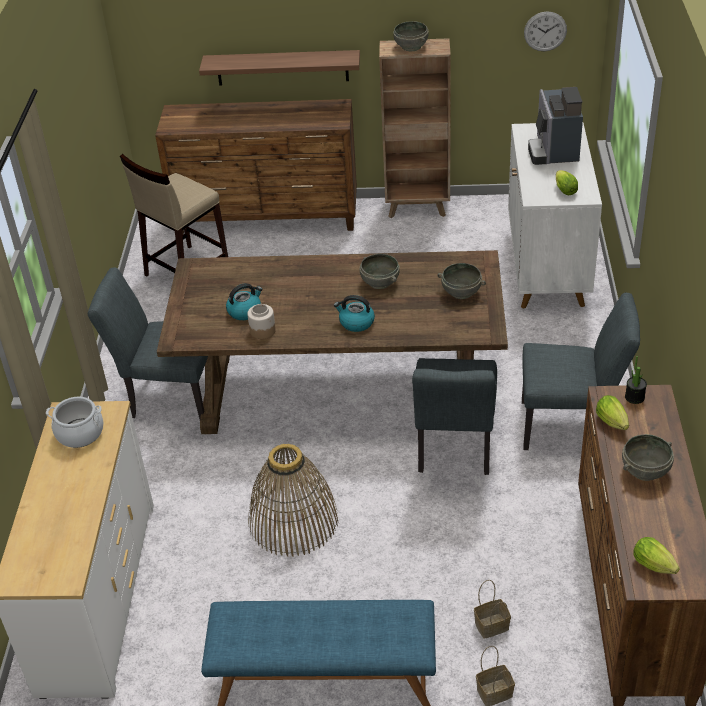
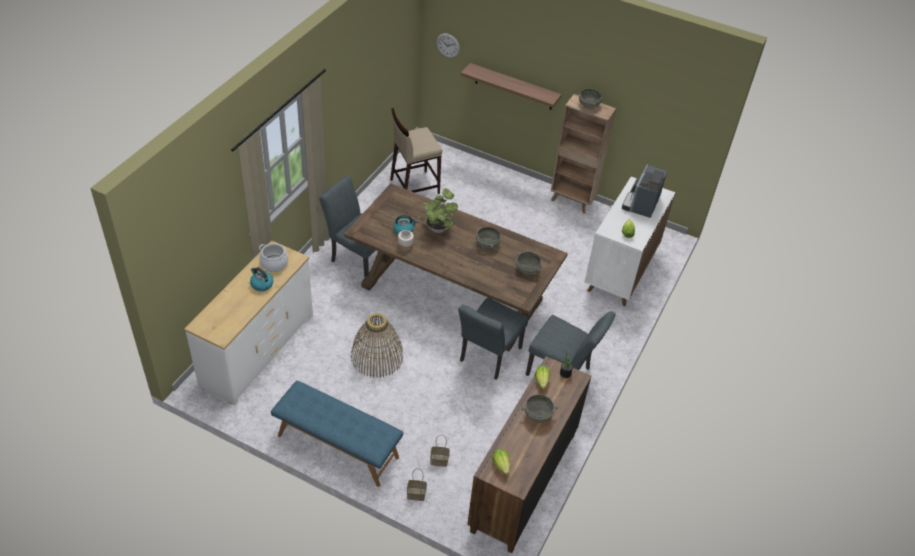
camera: 20 degrees right, 5 degrees up
brown dresser [155,99,357,234] -> none
kettle [334,295,375,332] -> kettle moved to [250,267,273,291]
wall clock [524,11,567,51] -> wall clock moved to [436,33,460,58]
none -> potted plant [423,188,458,233]

